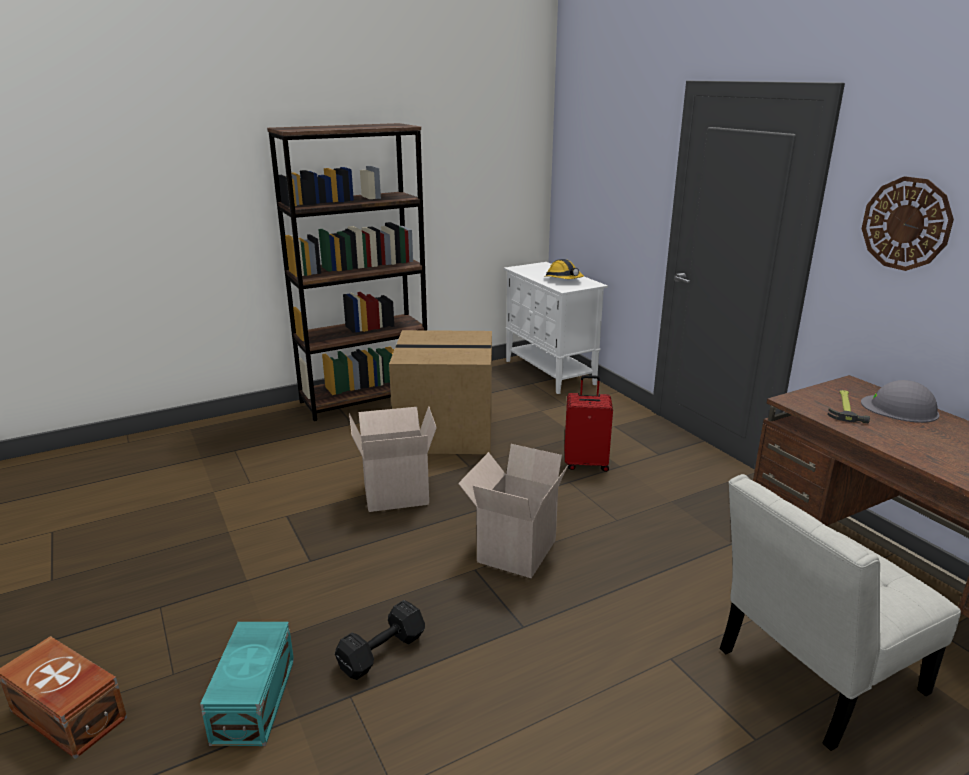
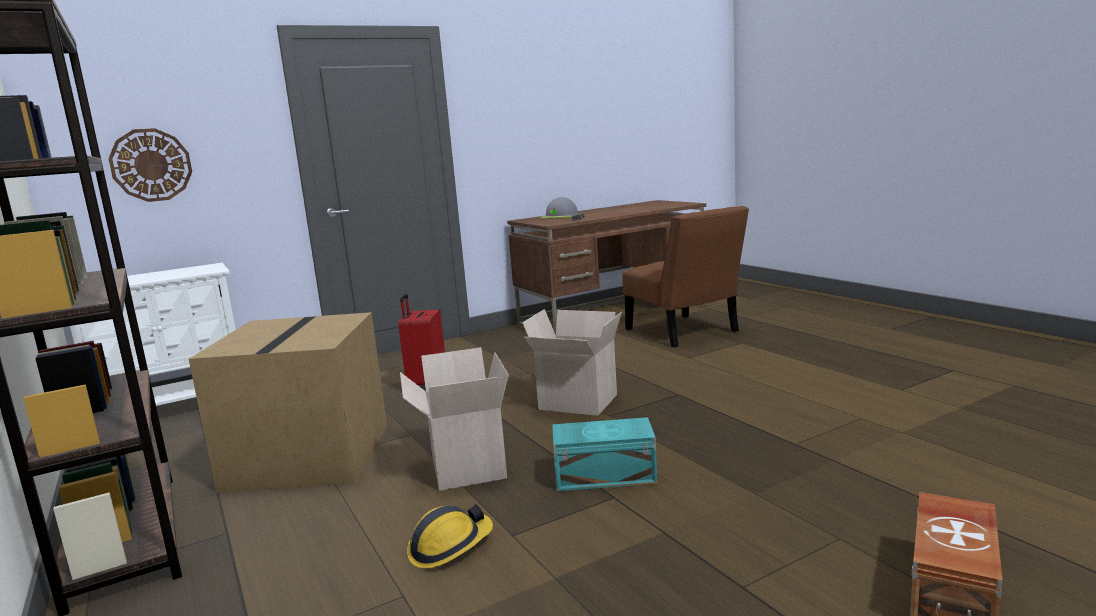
camera: 90 degrees left, 10 degrees down
turquoise storage box [200,622,294,746] -> turquoise storage box moved to [552,417,657,491]
black dumbbell [335,600,425,680] -> none
hard hat [544,259,584,279] -> hard hat moved to [407,504,493,569]
white chair [720,474,961,751] -> brown chair [622,206,749,347]
wall clock [862,176,954,271] -> wall clock moved to [108,128,192,202]

